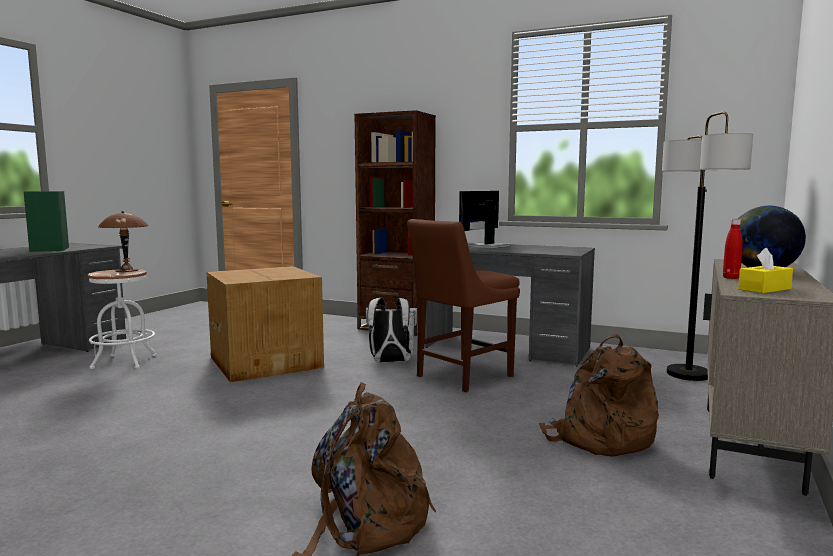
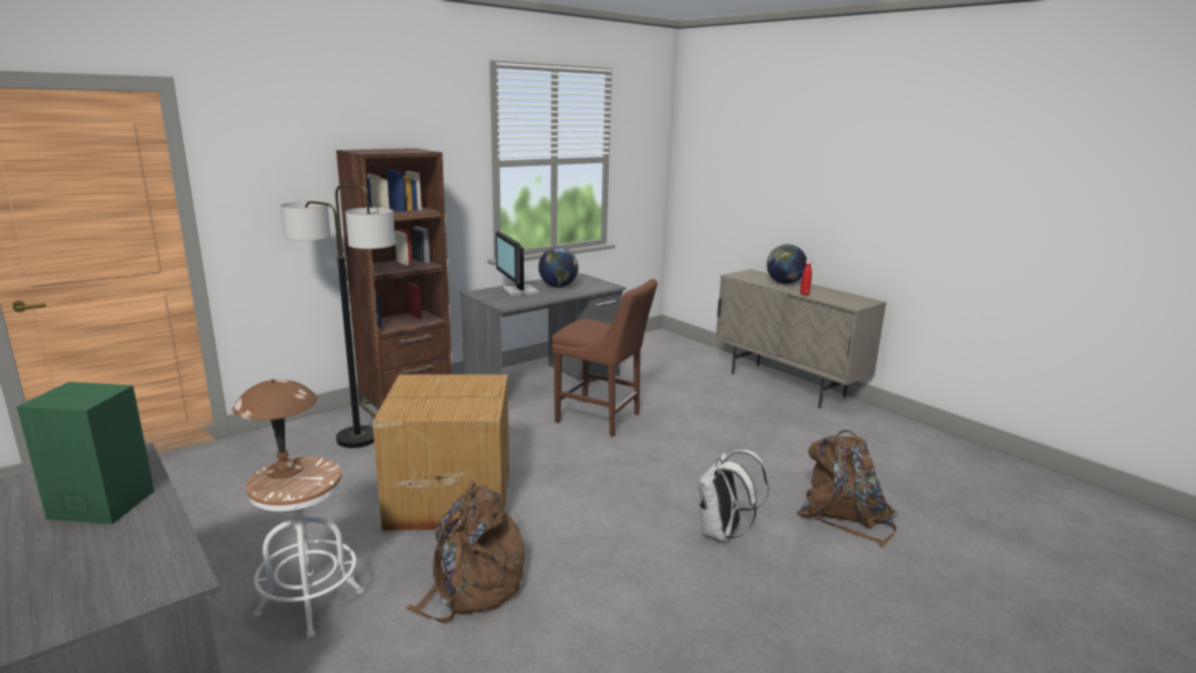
camera: 65 degrees left, 10 degrees up
white backpack [366,298,418,363] -> white backpack moved to [697,450,769,542]
brown chair [407,219,520,392] -> brown chair turned 45 degrees counterclockwise [551,279,658,437]
brown backpack [539,334,659,456] -> brown backpack moved to [406,480,525,623]
floor lamp [662,111,753,381] -> floor lamp moved to [281,185,395,448]
yellow tissue box [738,248,793,293] -> none
none -> globe [539,247,578,287]

